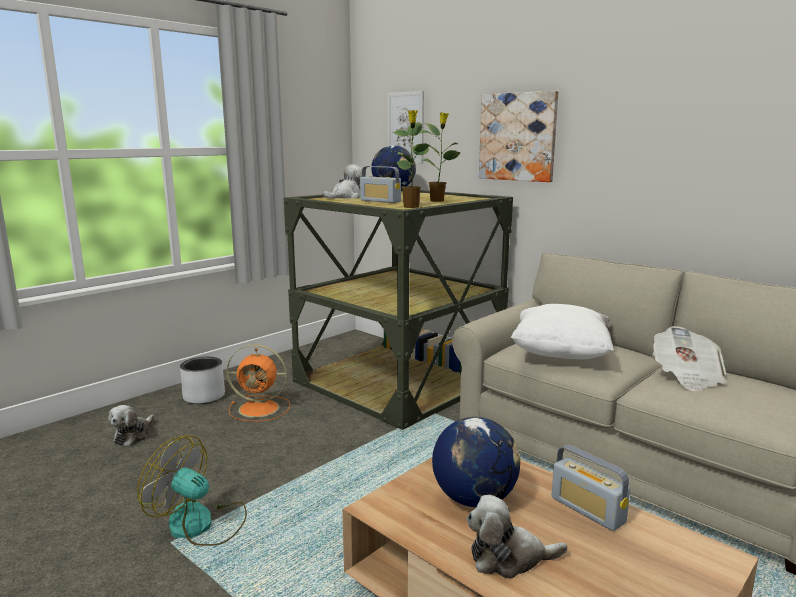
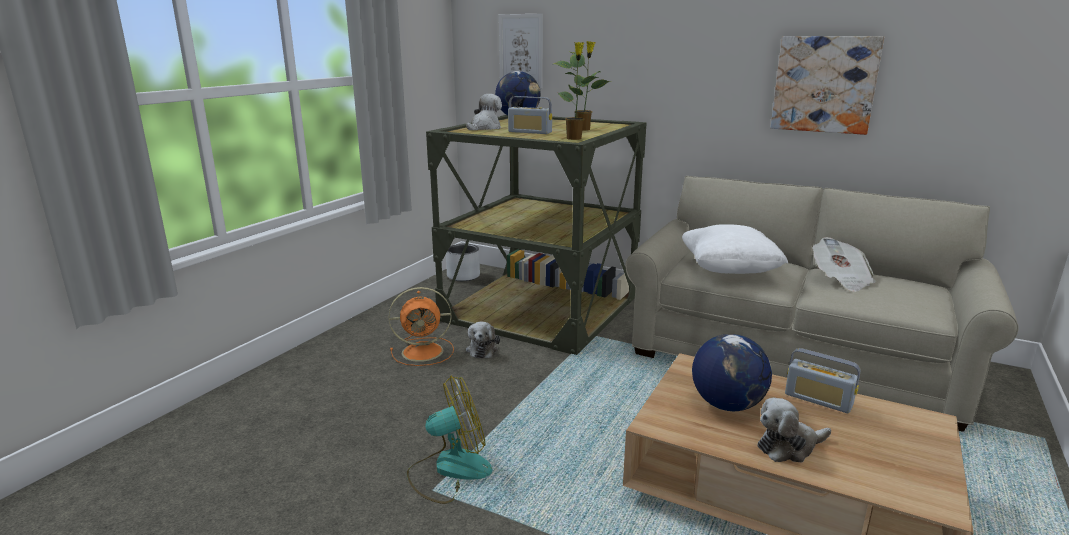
camera: 15 degrees left, 5 degrees up
plush toy [108,405,154,446] -> plush toy moved to [466,322,500,358]
fan [137,436,247,546] -> fan turned 150 degrees clockwise [407,376,492,504]
grey planter [180,357,225,404] -> grey planter moved to [446,244,480,281]
picture [479,90,558,182] -> picture moved to [771,36,884,135]

